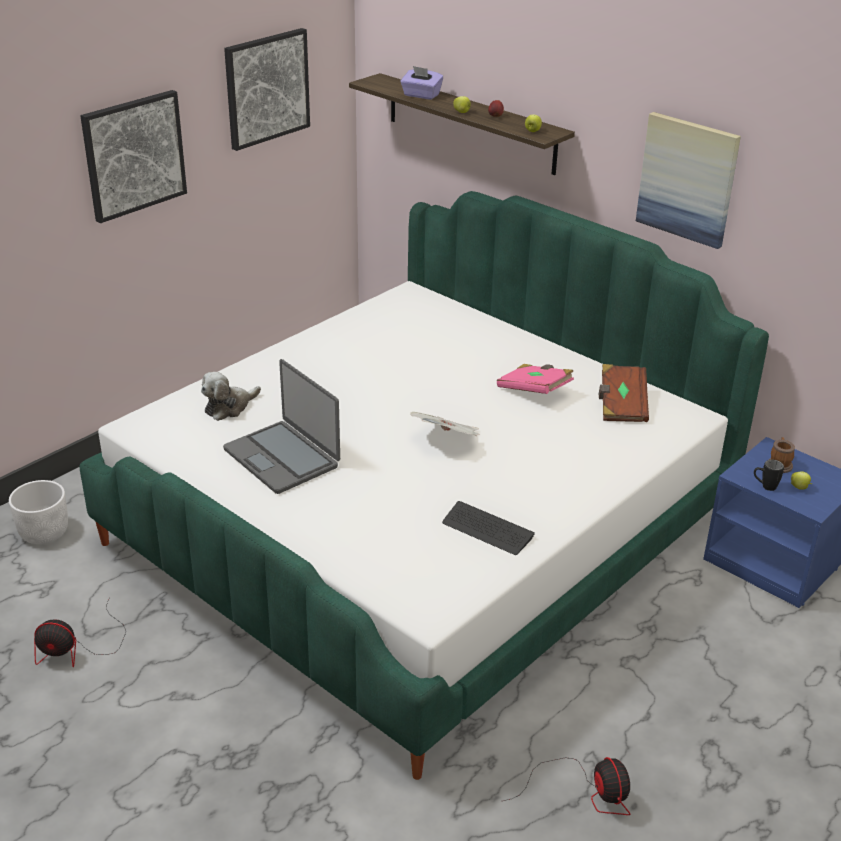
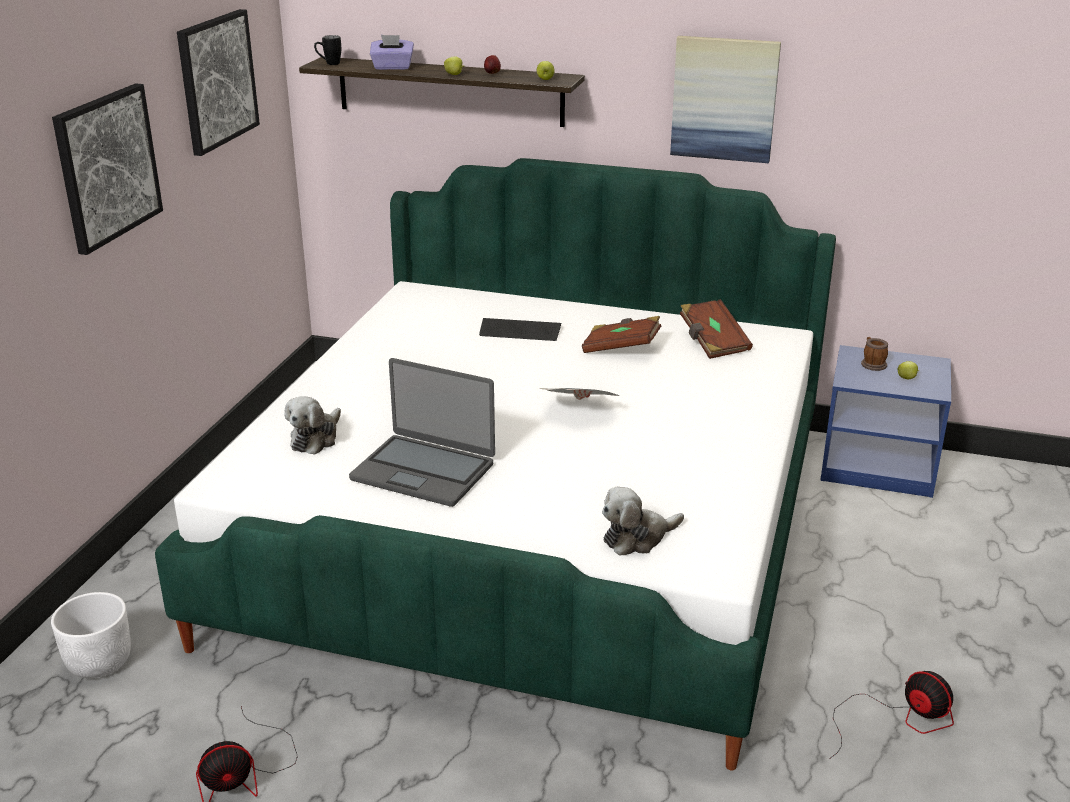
camera: 25 degrees left, 5 degrees down
keyboard [442,501,535,555] -> keyboard moved to [479,318,561,341]
pink book [497,364,574,394] -> brown book [582,316,661,353]
black mug [754,460,784,491] -> black mug moved to [314,35,341,65]
none -> plush toy [602,486,684,556]

